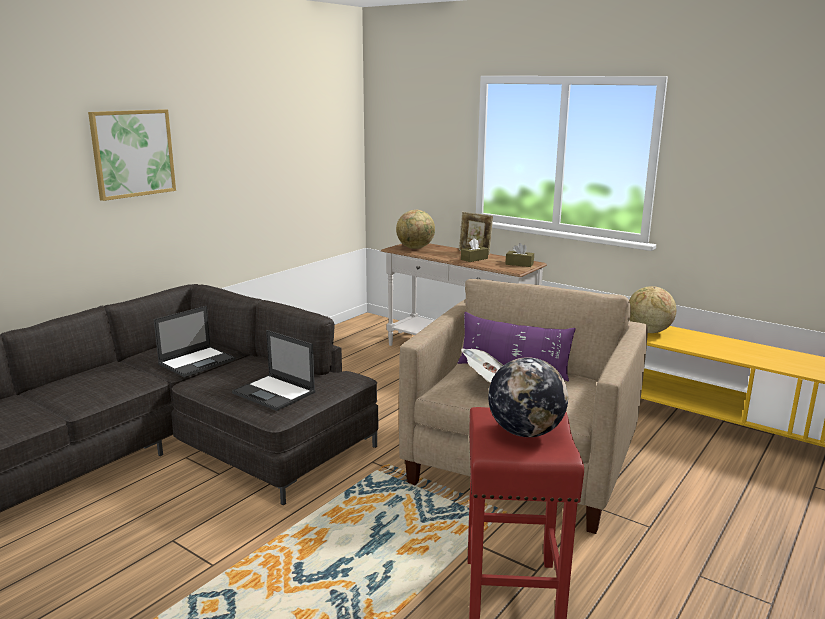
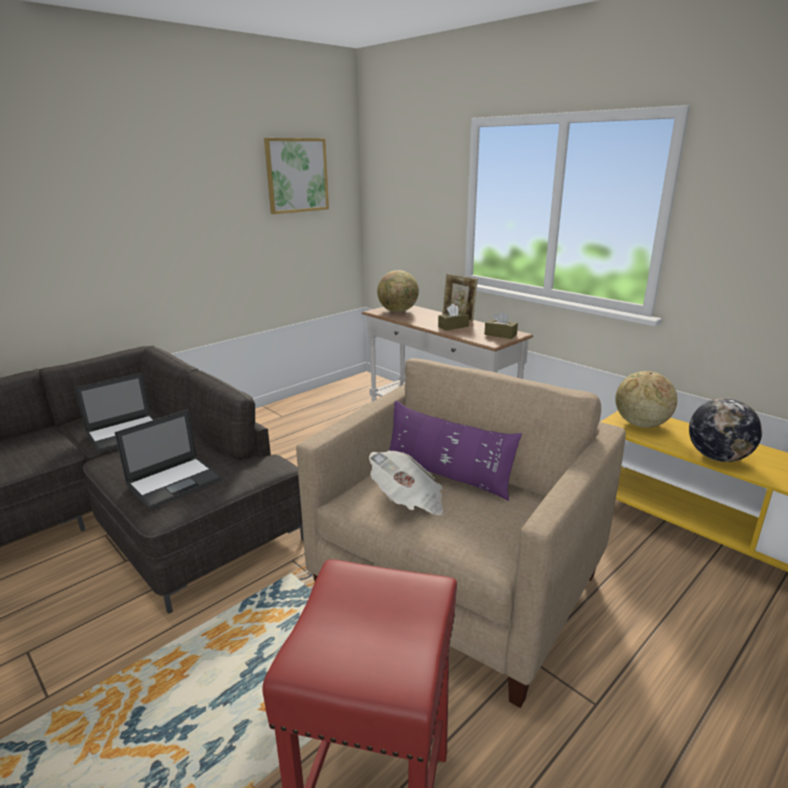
camera: 10 degrees right, 5 degrees up
picture [88,109,176,201] -> picture moved to [264,138,329,214]
laptop [232,330,316,411] -> laptop turned 90 degrees counterclockwise [114,409,223,509]
globe [488,357,568,437] -> globe moved to [689,398,762,462]

